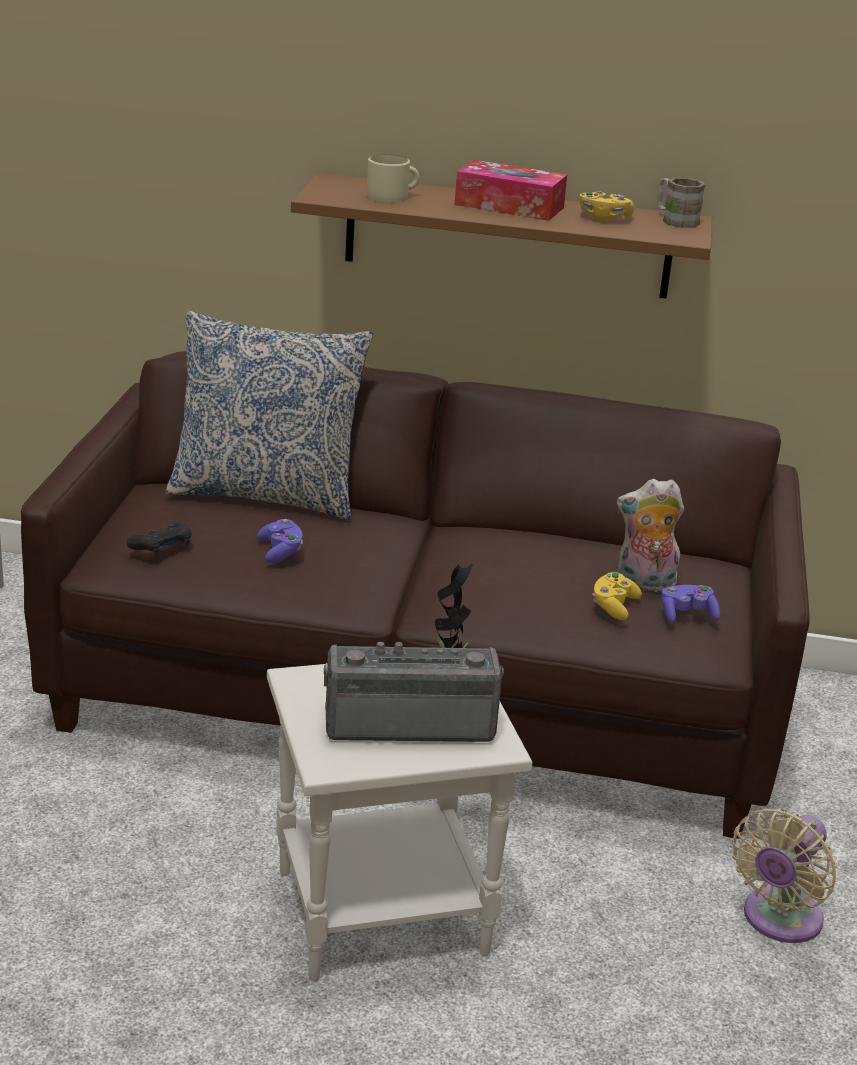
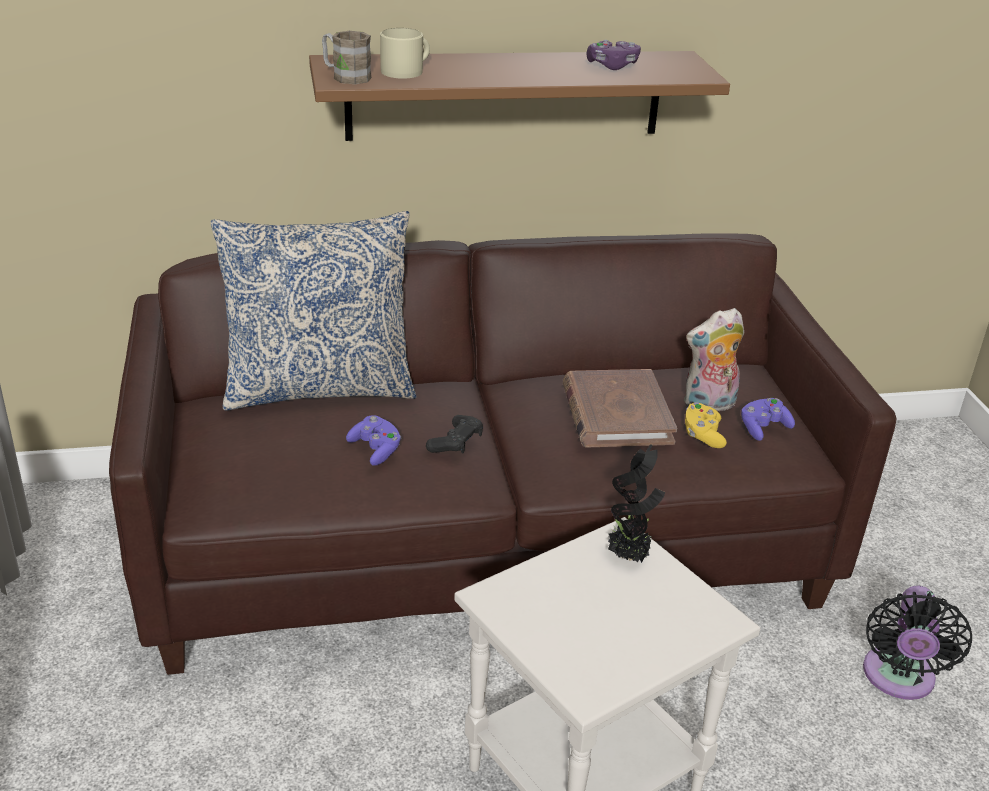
camera: 20 degrees left, 5 degrees up
black game controller [127,522,191,555] -> black game controller moved to [426,415,483,453]
radio [324,642,504,742] -> none
tissue box [455,160,567,221] -> none
yellow game controller [579,191,634,222] -> purple game controller [587,40,641,70]
brown mug [658,178,706,228] -> brown mug moved to [322,31,371,84]
beige fan [732,808,837,943] -> black fan [863,586,972,700]
none -> brown book [563,369,677,448]

